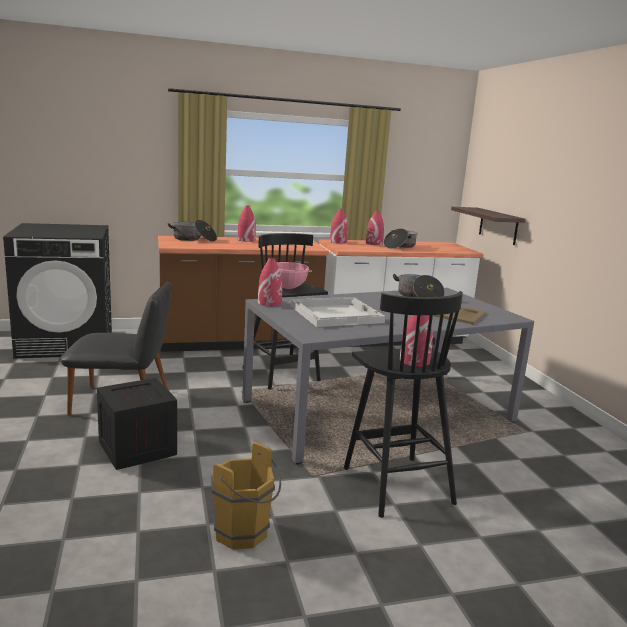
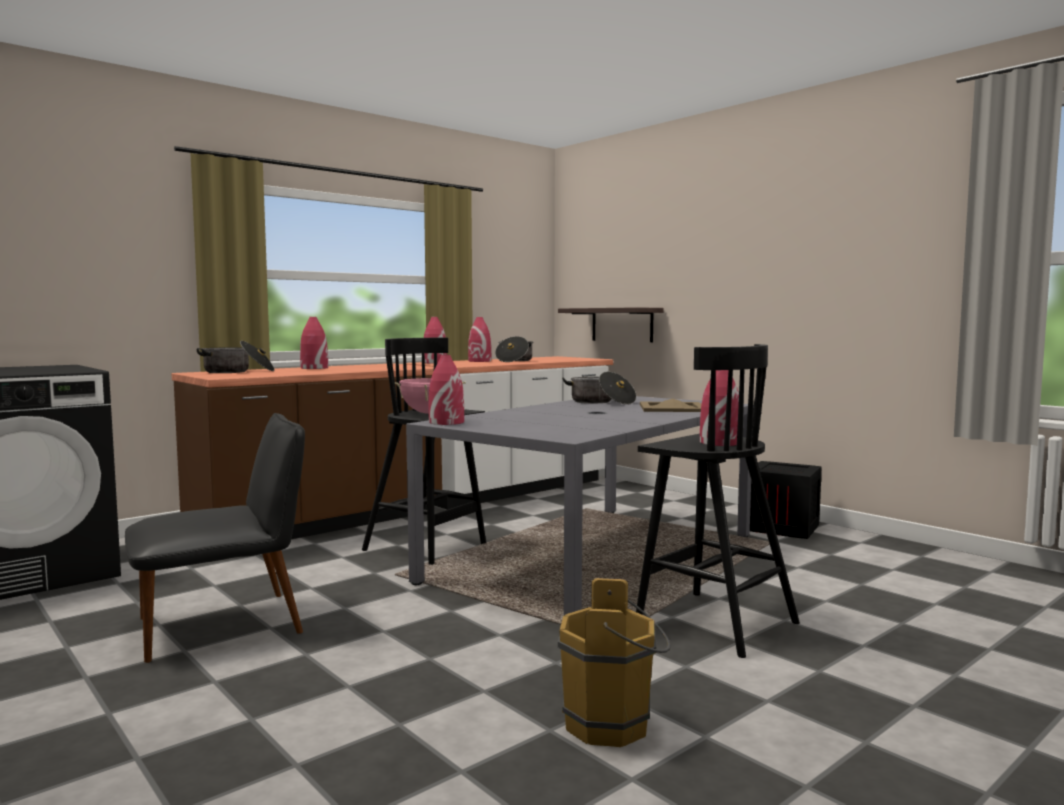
camera: 25 degrees left, 10 degrees down
crate [97,378,177,470] -> crate moved to [750,461,821,539]
white tray [291,297,385,327] -> none

